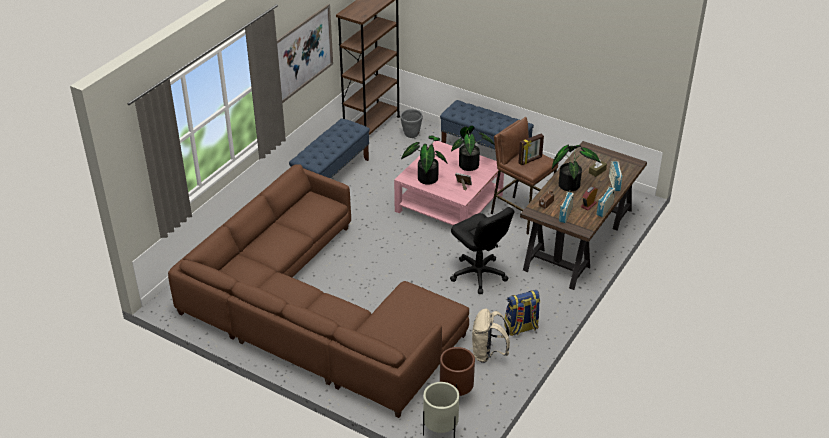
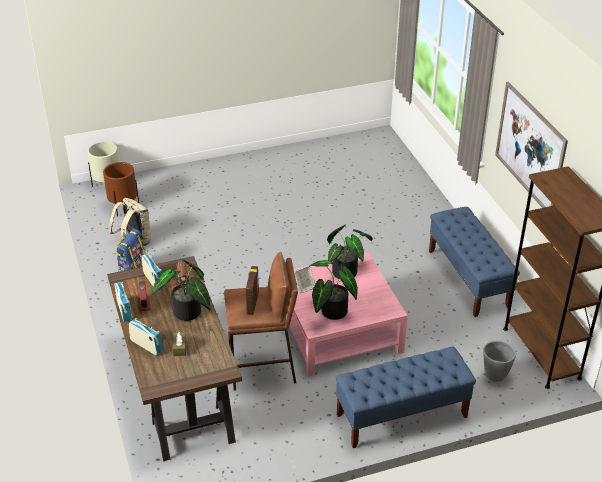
camera: 130 degrees right, 0 degrees up
brown sofa [168,164,469,418] -> none
black office chair [450,207,515,294] -> none

